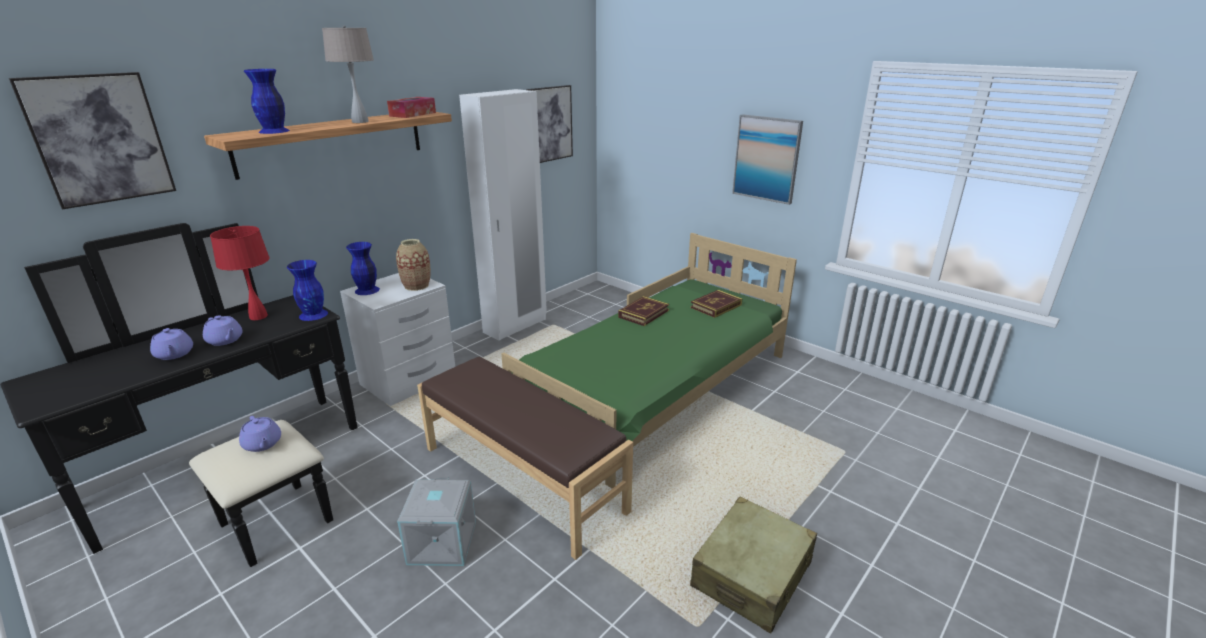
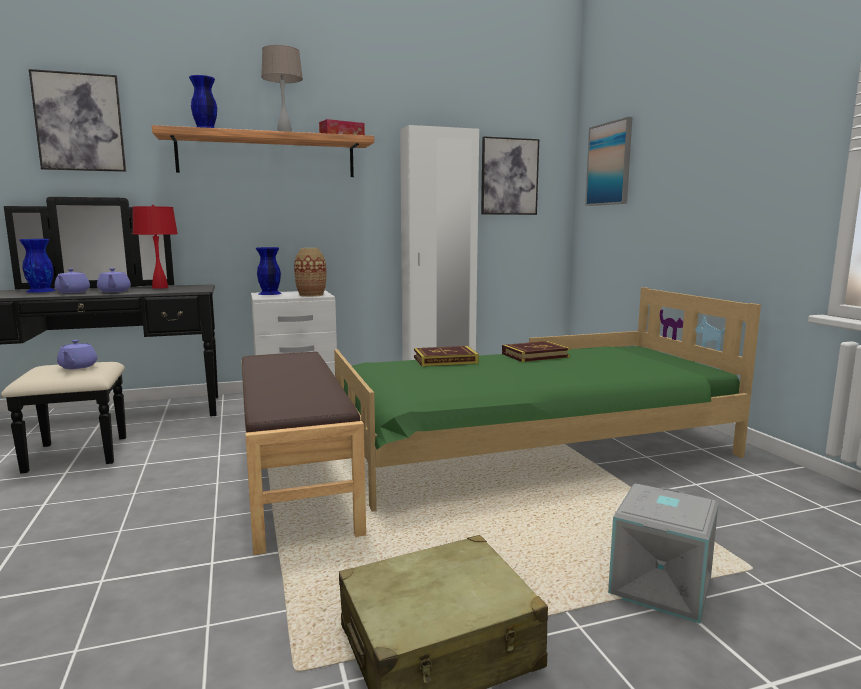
camera: 30 degrees right, 15 degrees down
blue vase [287,260,328,321] -> blue vase moved to [19,239,56,293]
grey storage box [397,477,476,566] -> grey storage box moved to [608,484,719,624]
book [691,290,742,318] -> book moved to [414,346,479,366]
picture [732,114,803,205] -> picture moved to [585,117,632,206]

